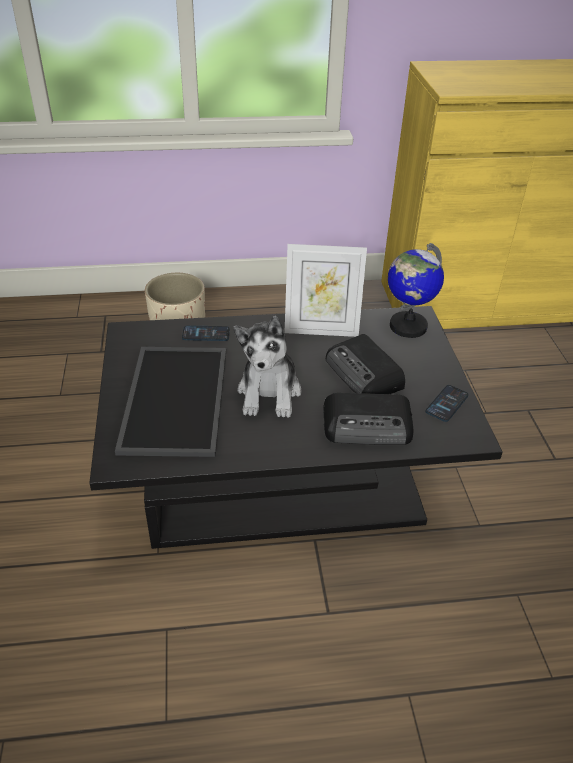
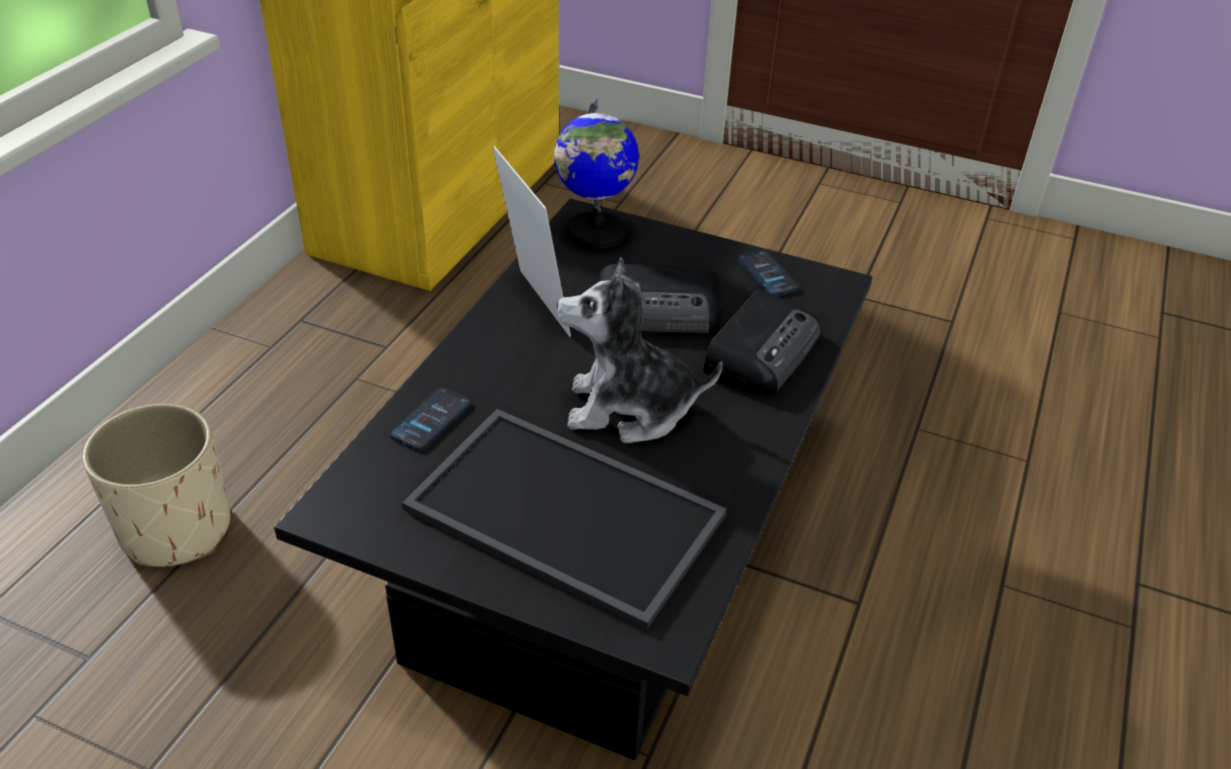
camera: 60 degrees left, 0 degrees up
plush toy [234,316,301,418] -> plush toy turned 150 degrees clockwise [557,258,723,443]
picture frame [284,244,367,337] -> picture frame turned 60 degrees counterclockwise [492,145,571,337]

